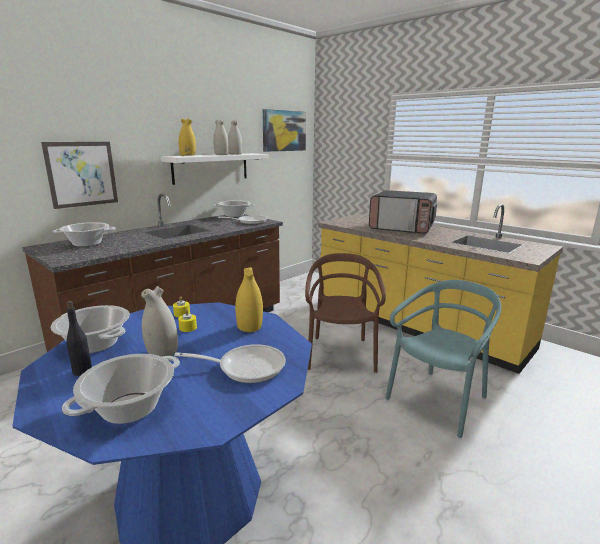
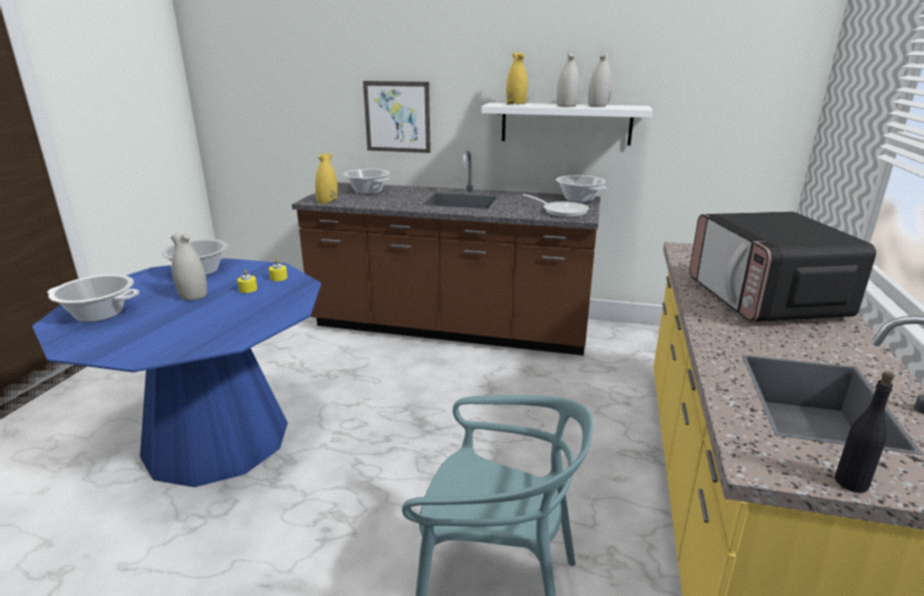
camera: 60 degrees right, 5 degrees up
black bottle [66,301,92,376] -> black bottle moved to [835,371,894,493]
frying pan [174,344,286,383] -> none
yellow vase [235,267,263,332] -> yellow vase moved to [315,153,338,204]
picture [262,109,306,152] -> none
brown chair [305,253,386,373] -> none

